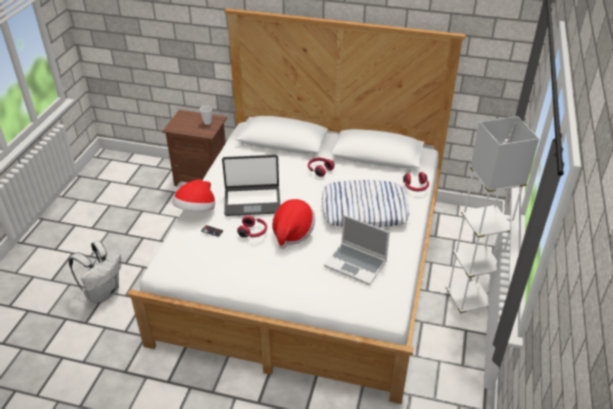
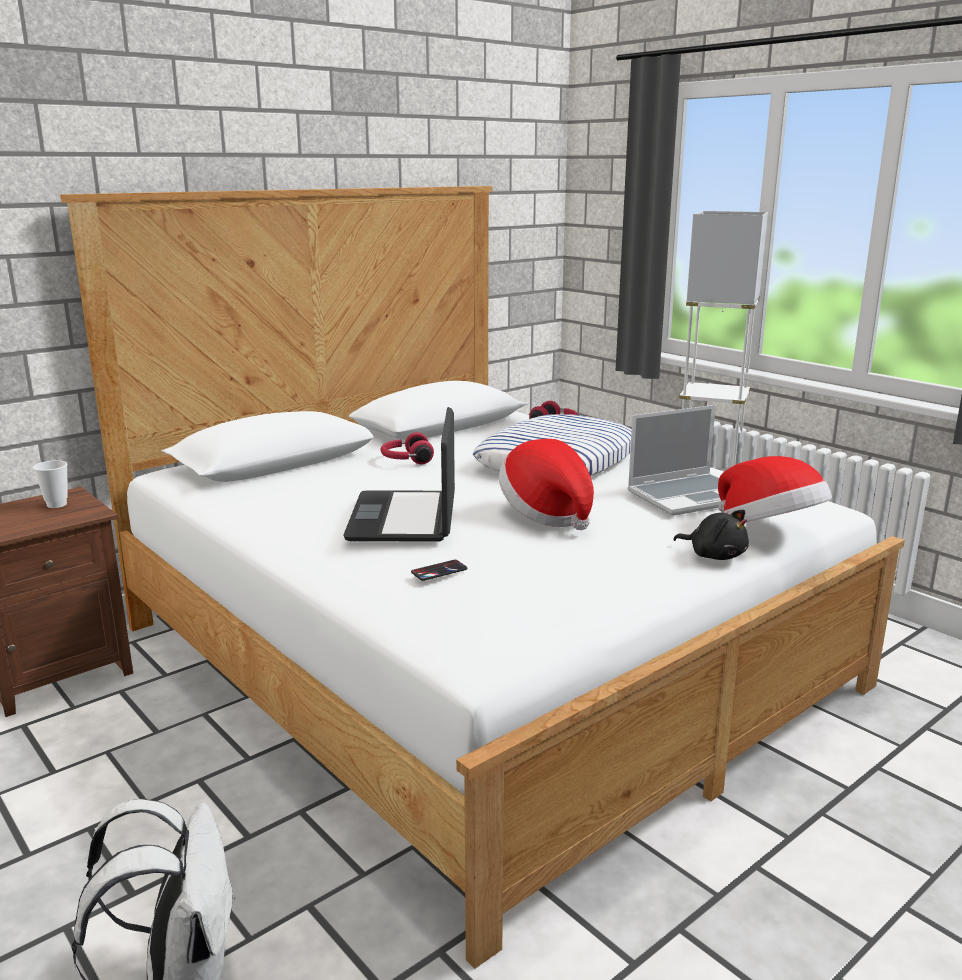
camera: 55 degrees left, 20 degrees down
hat [173,179,215,211] -> hat moved to [718,456,832,522]
laptop [222,155,280,216] -> laptop turned 150 degrees clockwise [343,407,455,542]
red headphones [237,215,267,237] -> none
none -> black plush toy [673,510,749,560]

